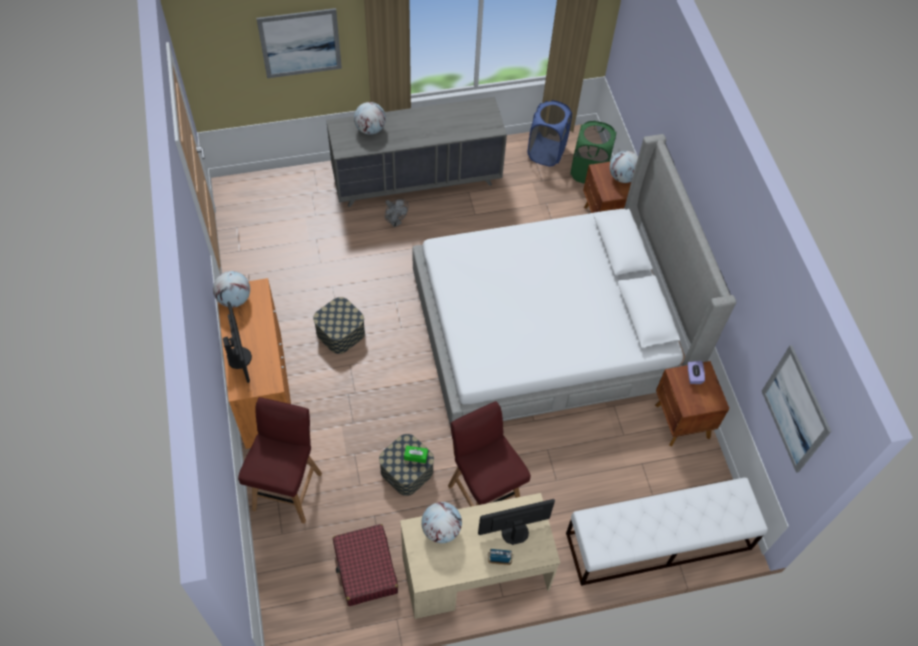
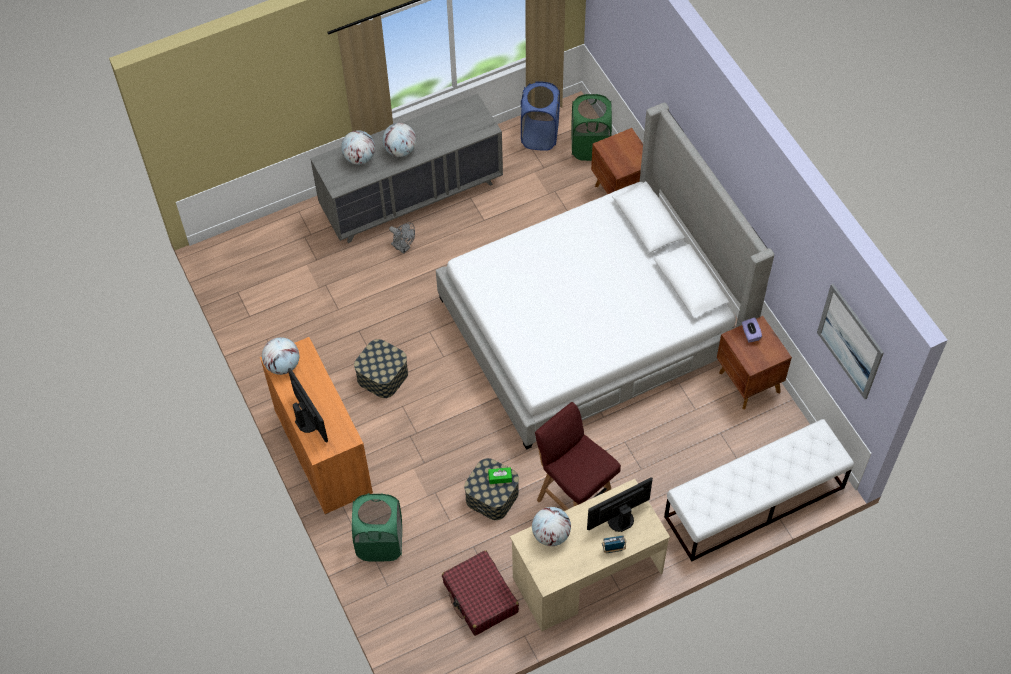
camera: 10 degrees left, 0 degrees up
red stool [238,397,322,524] -> green laundry basket [352,493,402,562]
picture [256,8,342,78] -> none
globe [610,151,638,183] -> globe moved to [383,123,416,157]

